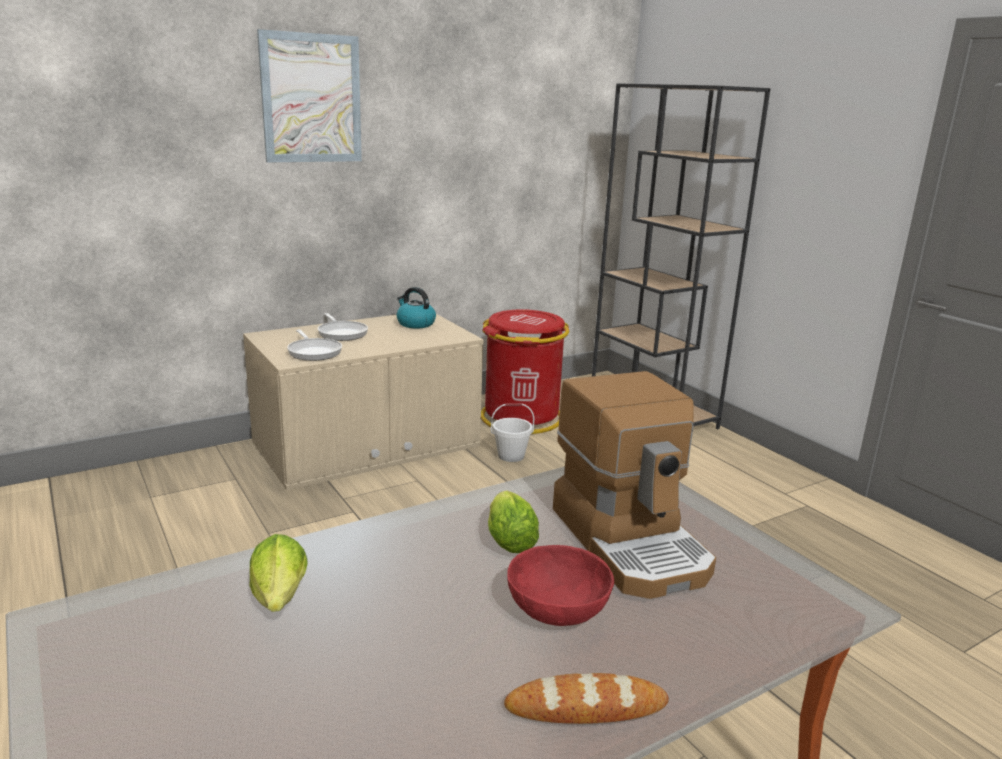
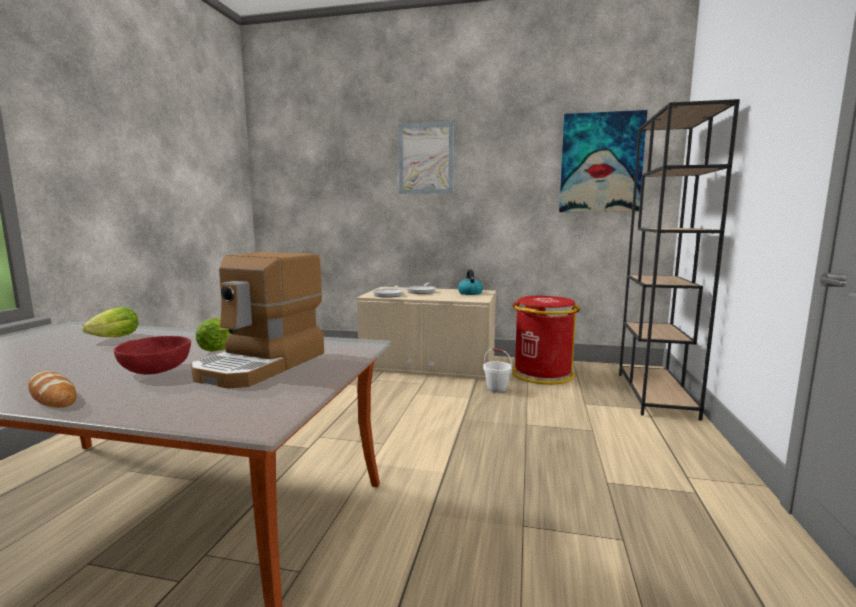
camera: 45 degrees right, 10 degrees down
none -> picture [559,110,648,212]

